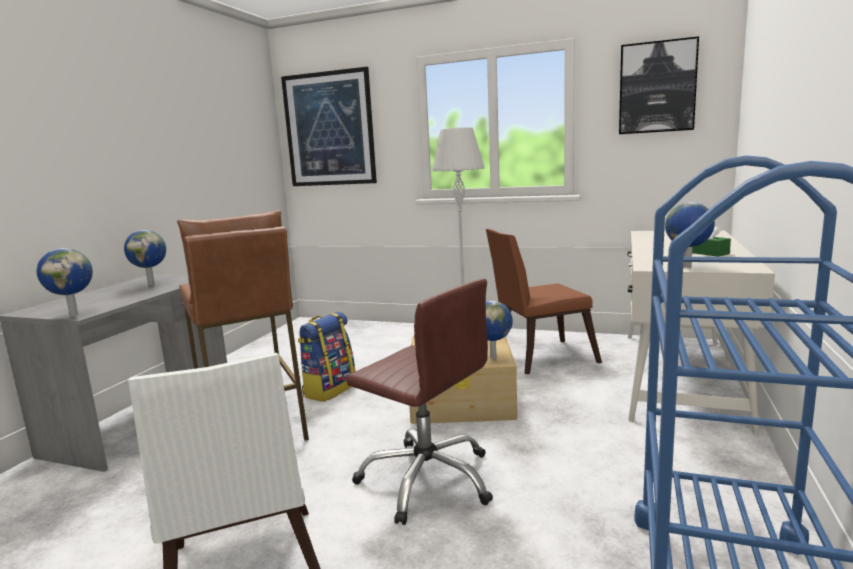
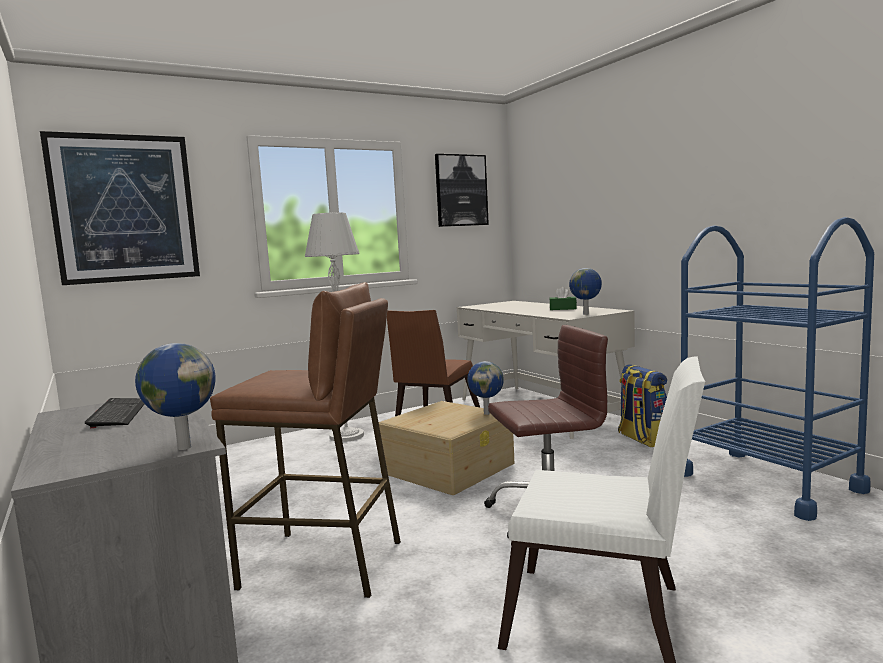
camera: 50 degrees left, 5 degrees down
globe [124,230,166,285] -> keyboard [85,398,144,429]
backpack [298,312,356,402] -> backpack moved to [618,364,667,447]

